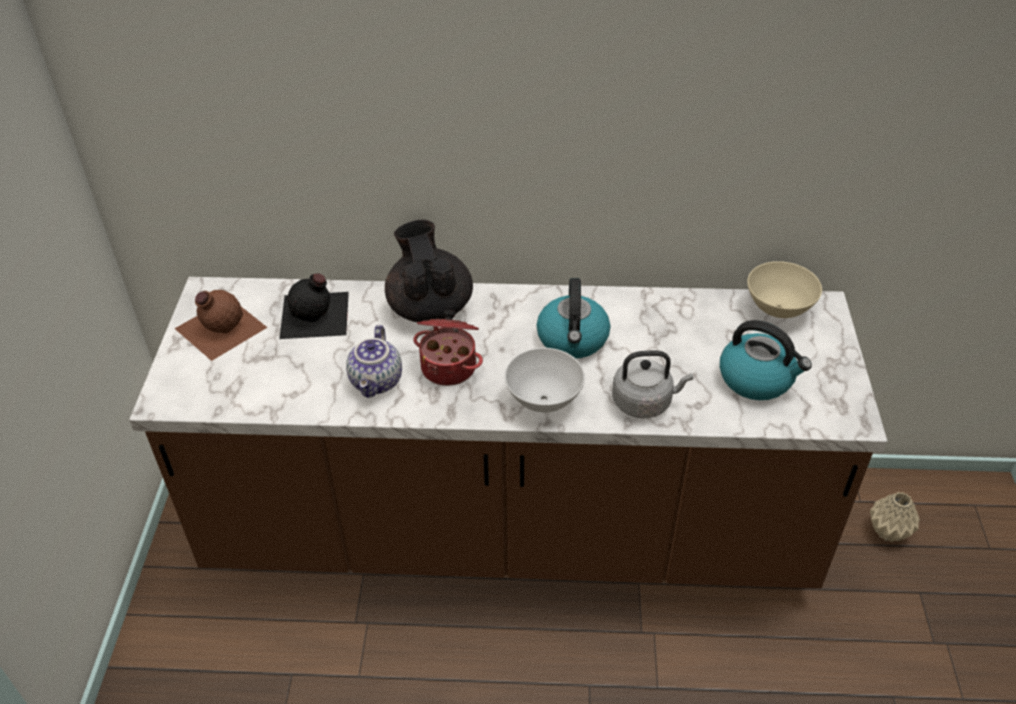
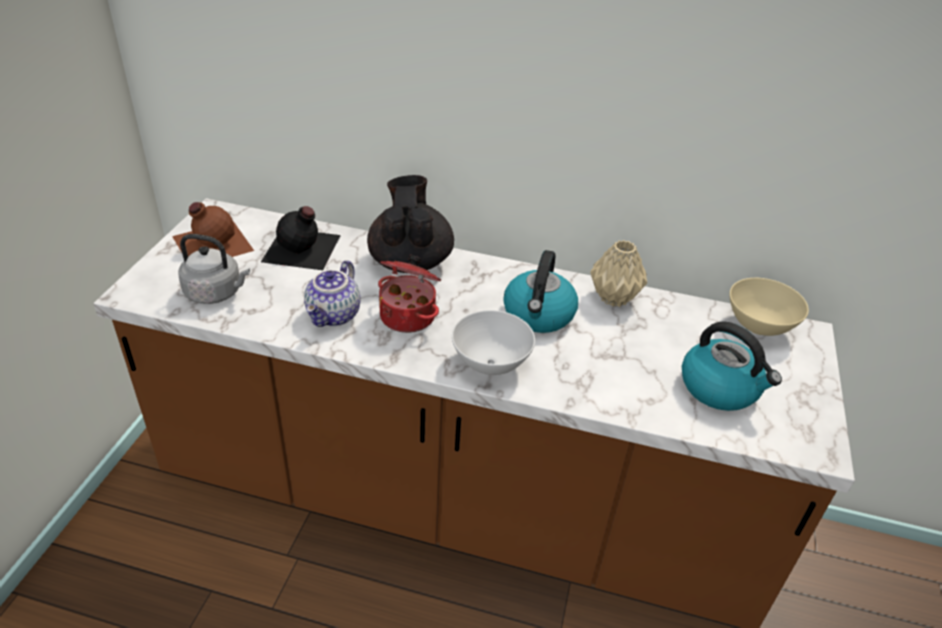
camera: 10 degrees right, 5 degrees down
grey kettle [612,351,693,418] -> grey kettle moved to [178,234,250,304]
beige vase [870,492,920,542] -> beige vase moved to [590,240,647,307]

